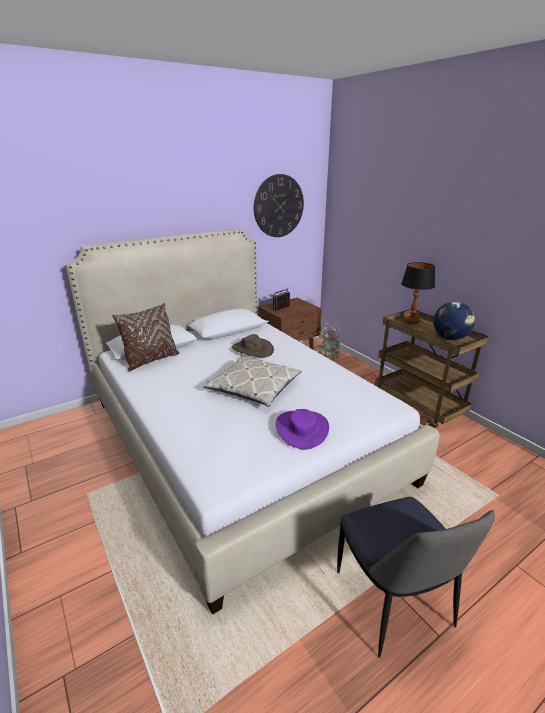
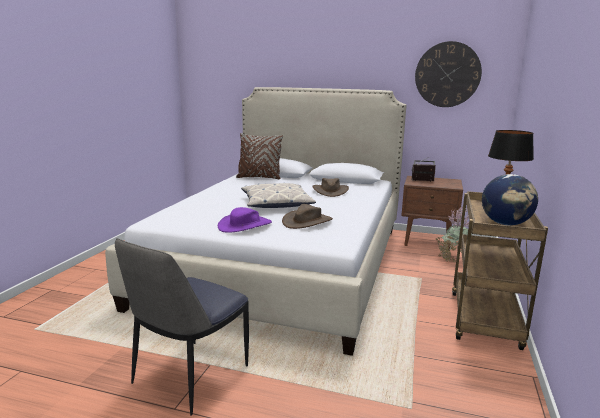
camera: 50 degrees right, 10 degrees down
none -> brown hat [282,204,333,229]

